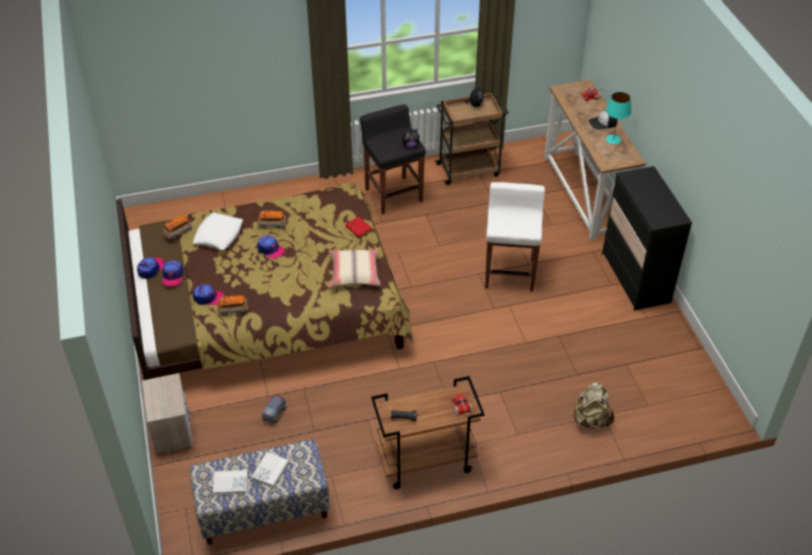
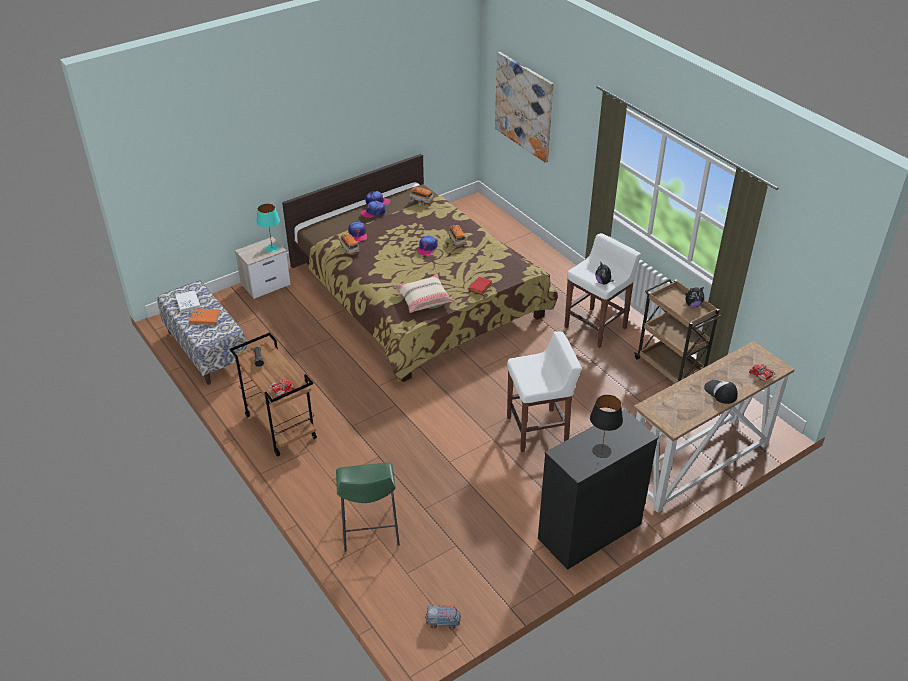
camera: 70 degrees right, 5 degrees down
white pillow [193,212,243,250] -> none
white book [251,452,289,488] -> orange book [189,308,220,325]
toy truck [262,395,286,423] -> toy truck moved to [425,605,461,629]
black stool [360,105,425,214] -> white stool [565,233,641,348]
beige backpack [573,382,614,429] -> green stool [336,463,400,552]
turquoise table lamp [606,92,631,144] -> turquoise table lamp moved to [256,203,280,252]
none -> picture [495,52,554,163]
none -> black table lamp [590,395,623,458]

